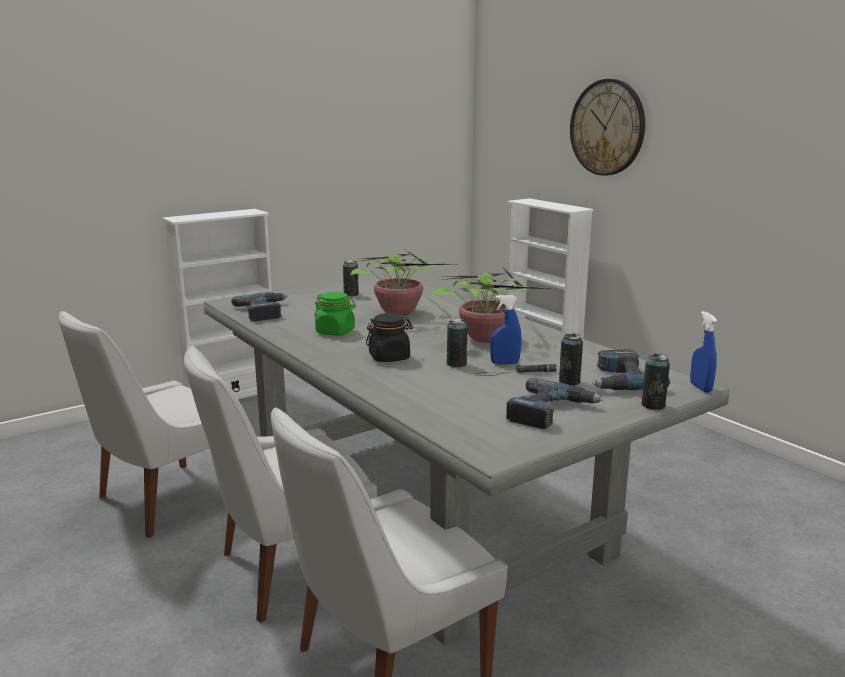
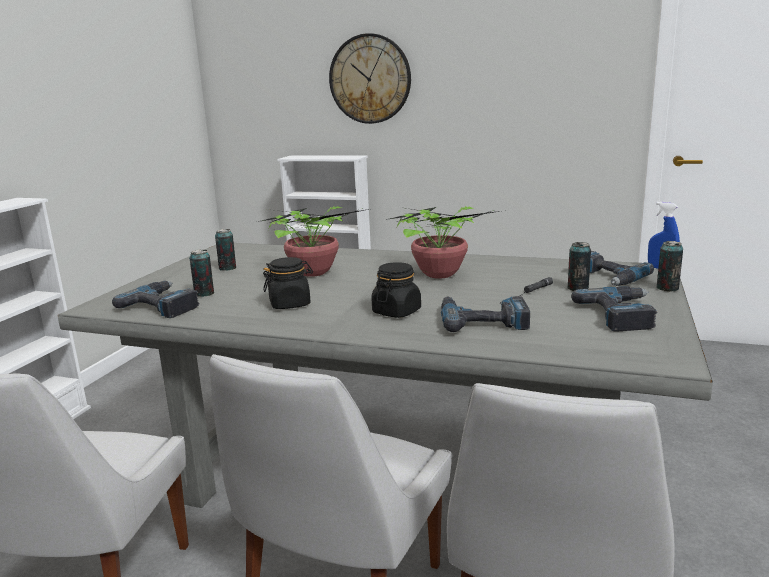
camera: 35 degrees left, 0 degrees up
green jar [314,292,356,335] -> black jar [263,257,313,309]
can [447,318,468,367] -> can moved to [189,249,214,297]
blue spray bottle [490,295,522,364] -> none
none -> power drill [441,296,530,332]

